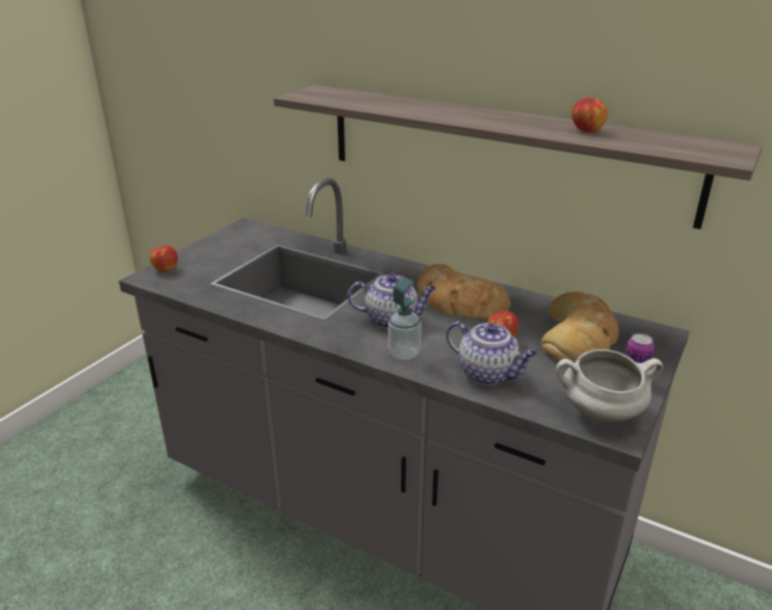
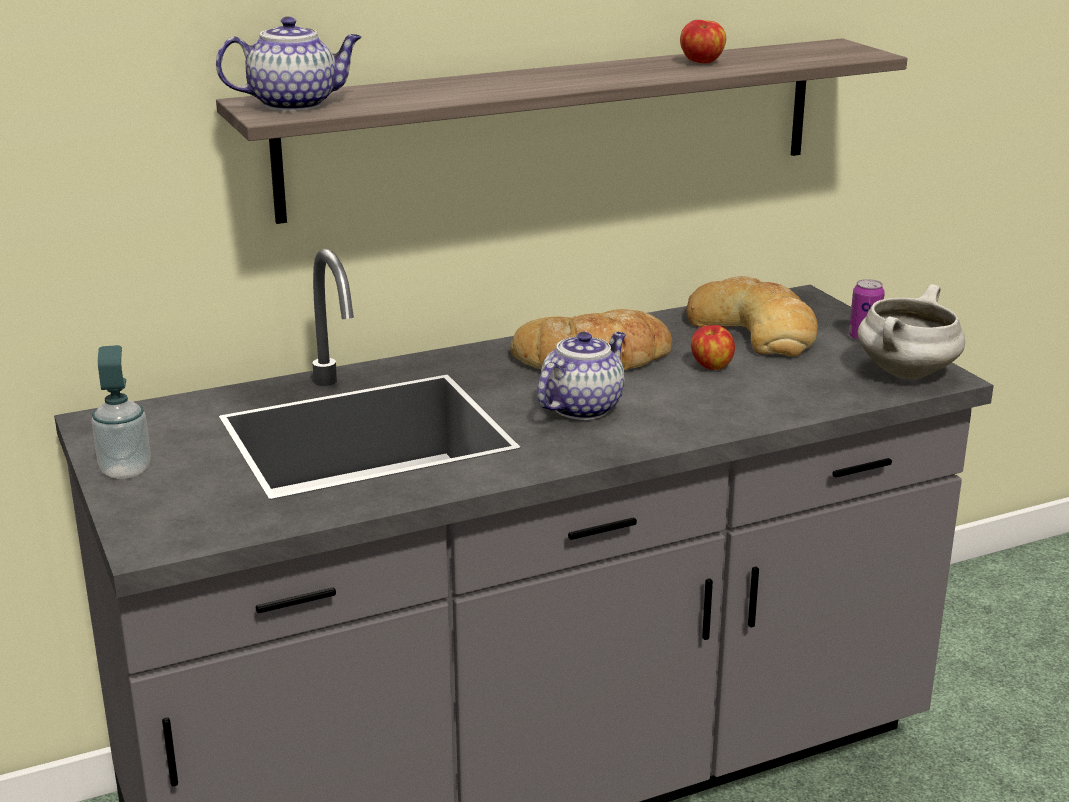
camera: 55 degrees left, 5 degrees down
apple [150,245,178,272] -> none
soap dispenser [388,278,421,360] -> soap dispenser moved to [91,345,151,479]
teapot [446,321,537,385] -> teapot moved to [216,16,362,111]

